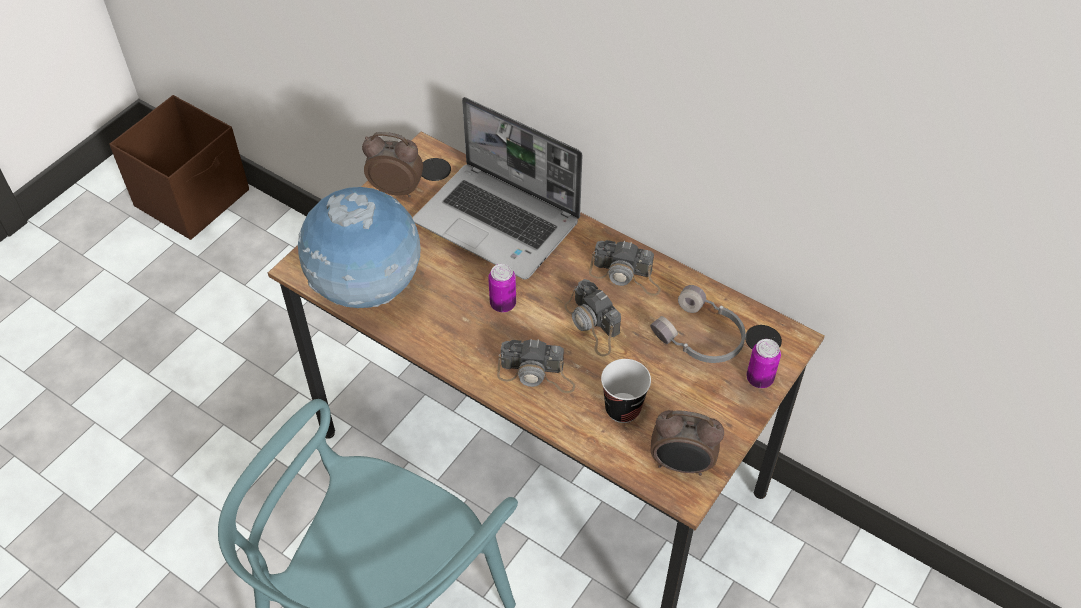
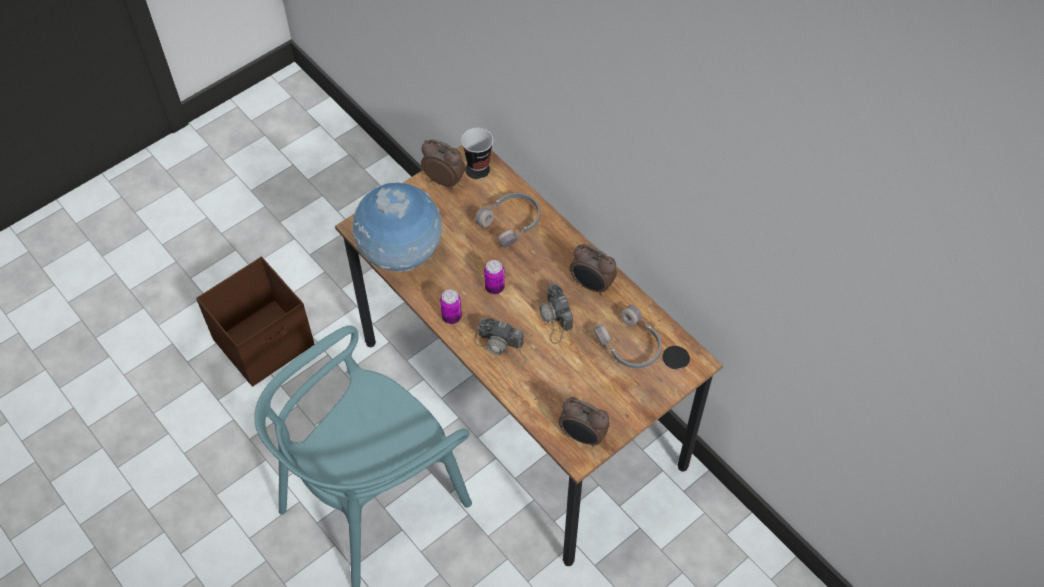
camera: 15 degrees right, 5 degrees up
brown storage box [109,95,249,240] -> brown storage box moved to [196,257,314,386]
laptop [413,97,583,280] -> grey headphones [475,193,540,248]
camera [589,240,661,296] -> alarm clock [570,244,617,295]
cup [601,359,651,423] -> cup moved to [461,128,493,171]
can [746,339,781,388] -> can moved to [440,289,462,324]

